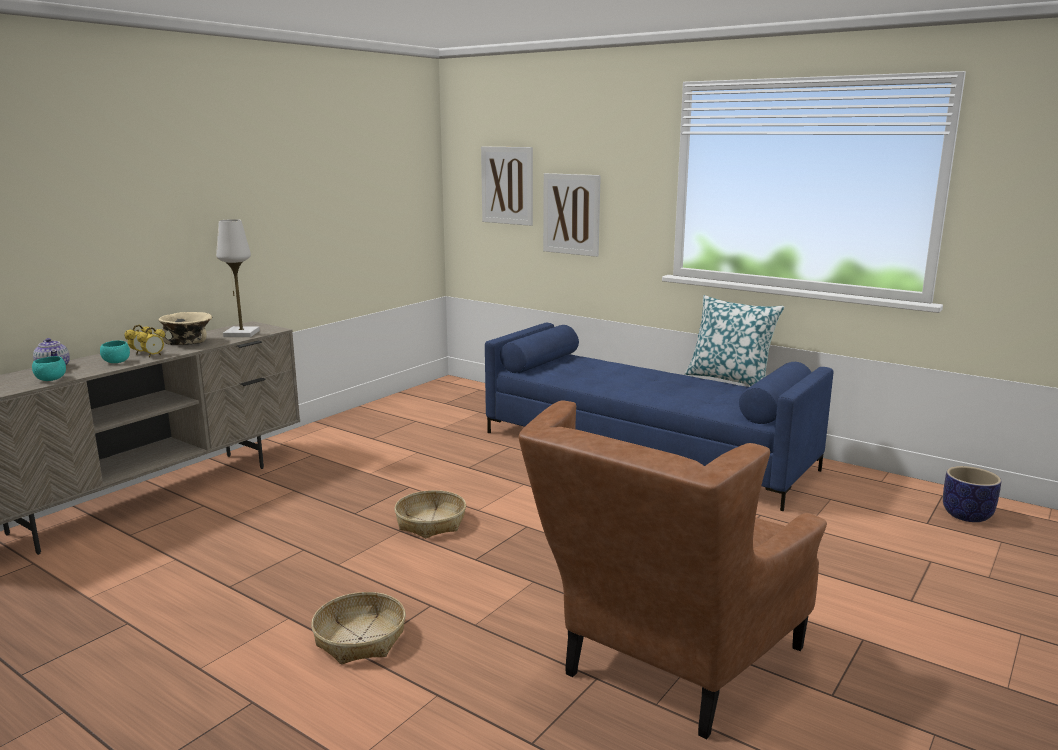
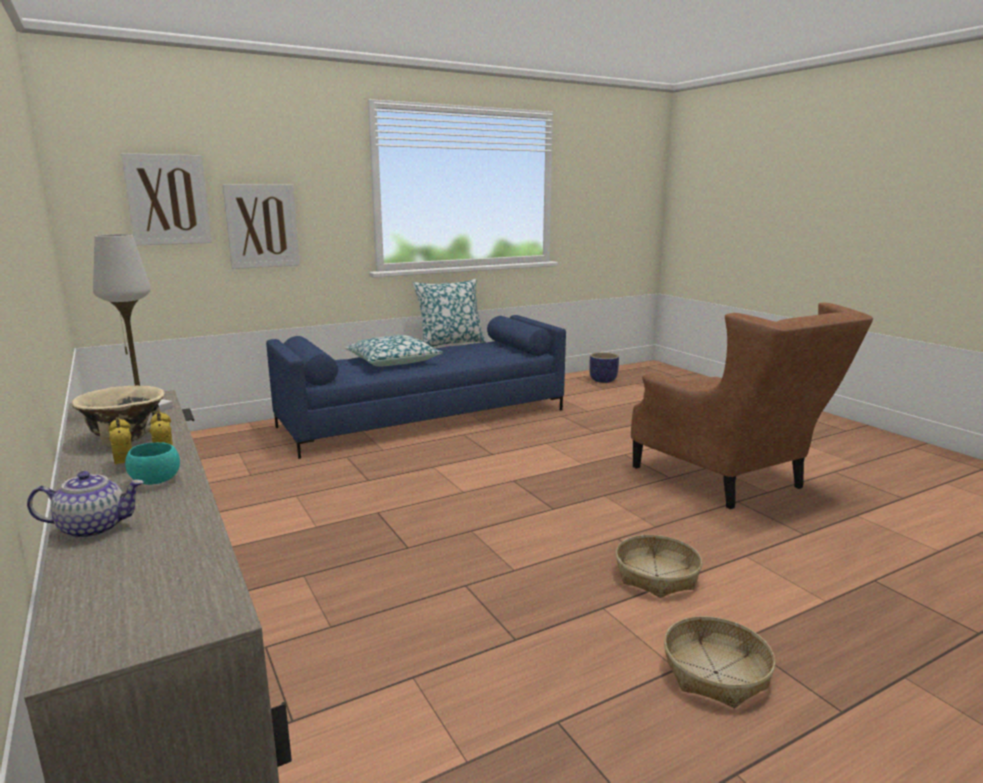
camera: 65 degrees left, 0 degrees up
turquoise bowl [32,356,66,381] -> none
basket [394,490,466,539] -> basket moved to [664,616,776,708]
none -> pillow [345,335,443,366]

